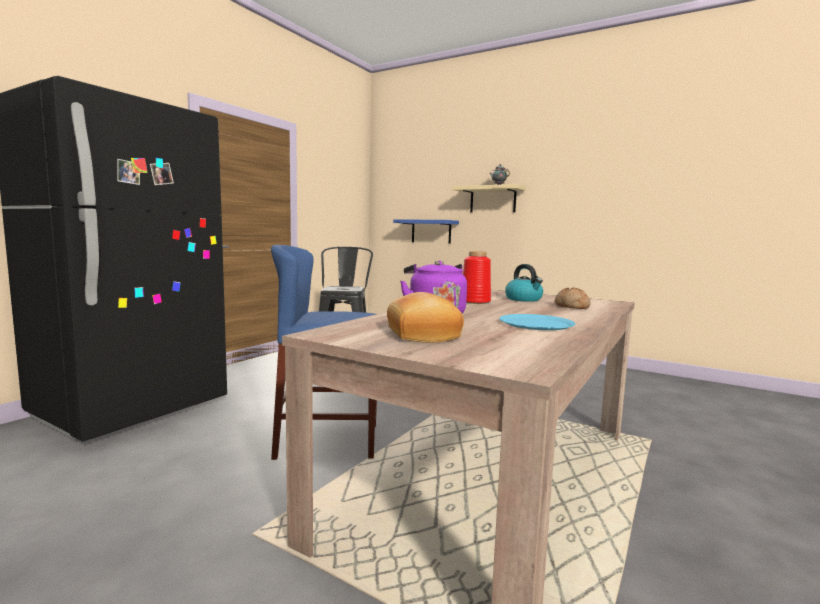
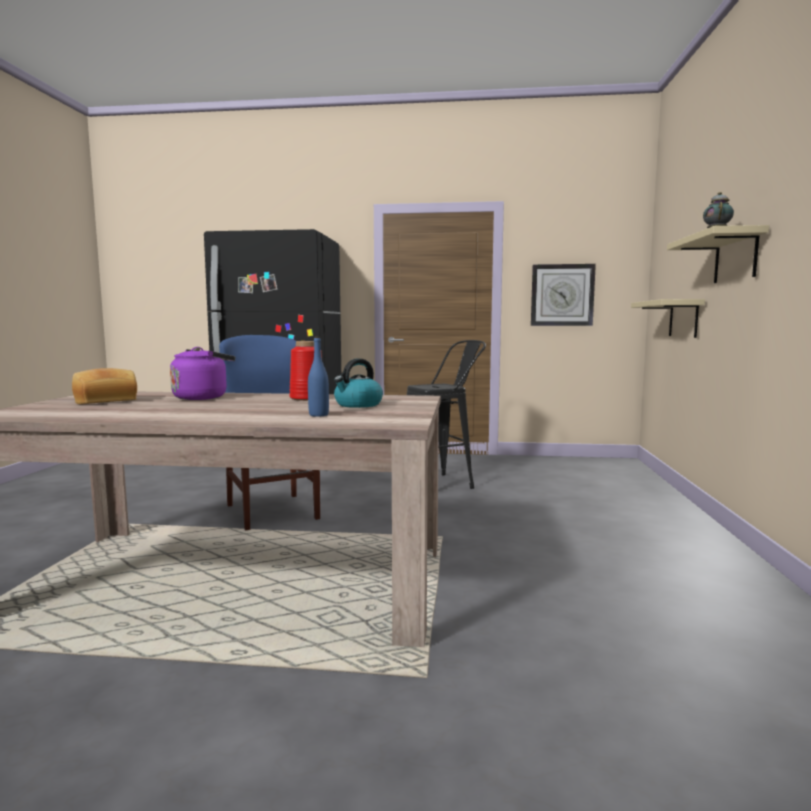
camera: 65 degrees right, 0 degrees up
blue shelf [393,219,459,244] -> beige shelf [631,299,705,338]
blue plate [499,314,575,330] -> none
bread [555,288,591,309] -> blue bottle [308,336,329,417]
none -> wall clock [531,264,596,326]

